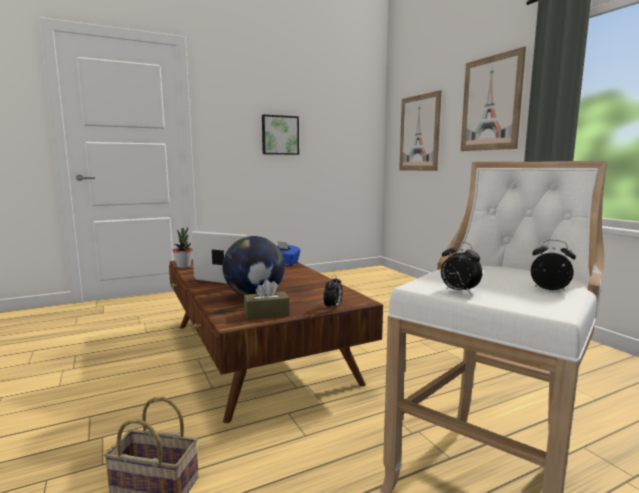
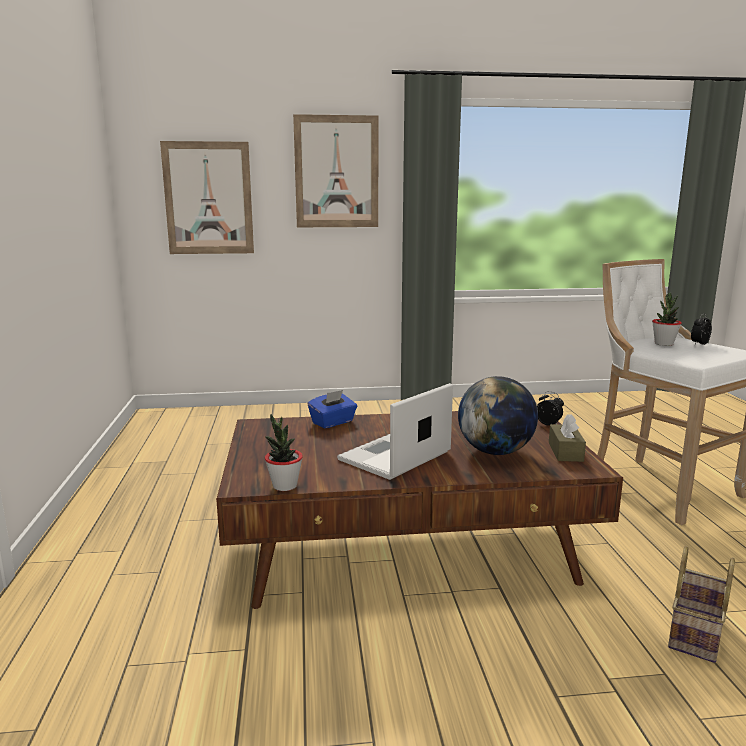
camera: 70 degrees left, 5 degrees up
picture [262,114,299,155] -> none
alarm clock [441,241,482,295] -> none
none -> potted plant [652,293,682,346]

